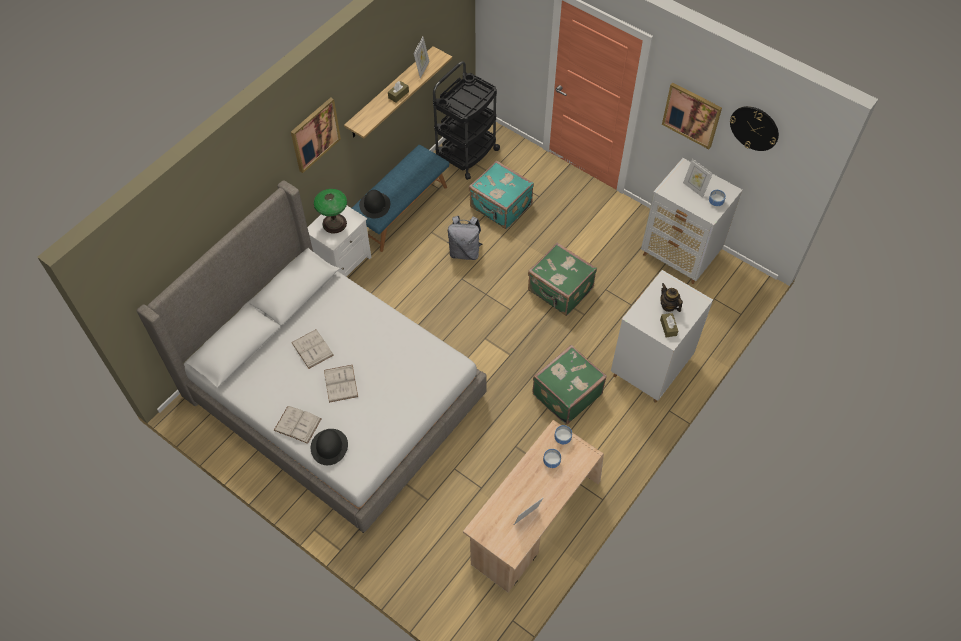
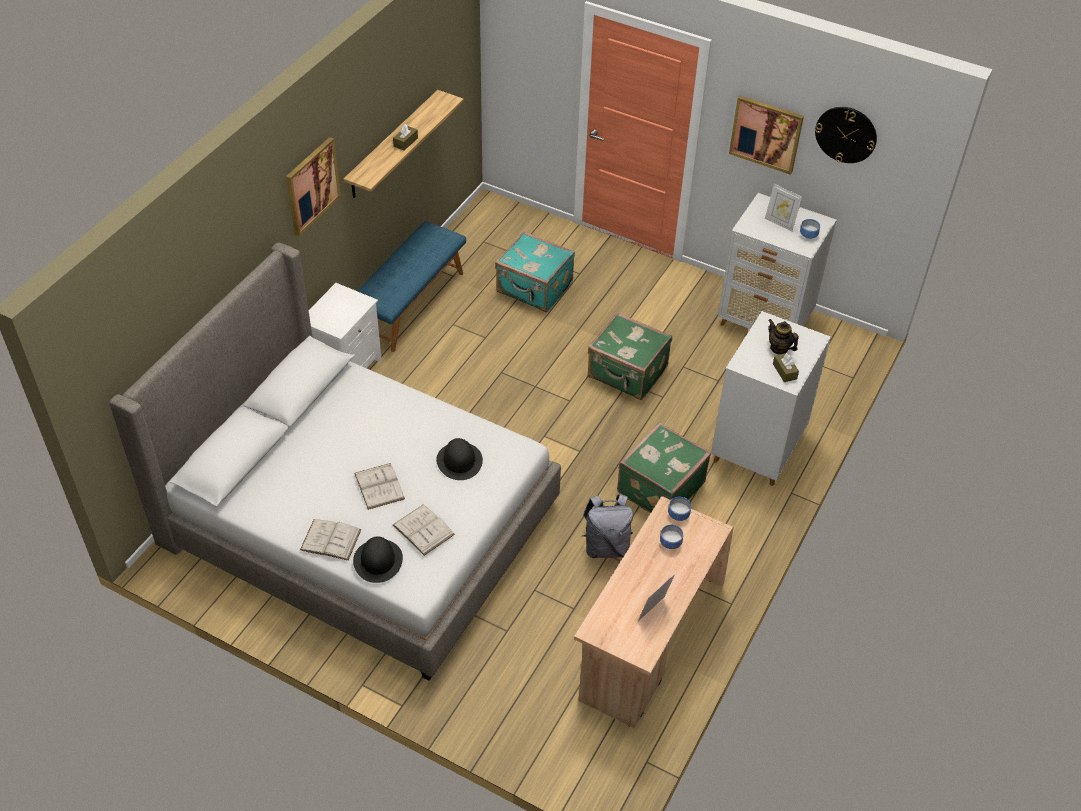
camera: 10 degrees left, 10 degrees down
white book [291,329,334,369] -> white book moved to [393,505,455,556]
table lamp [314,189,347,234] -> none
black hat [359,190,390,218] -> black hat moved to [436,438,483,480]
picture frame [413,37,430,79] -> none
black cart [433,61,500,180] -> none
grey backpack [447,216,482,260] -> grey backpack moved to [582,494,634,558]

